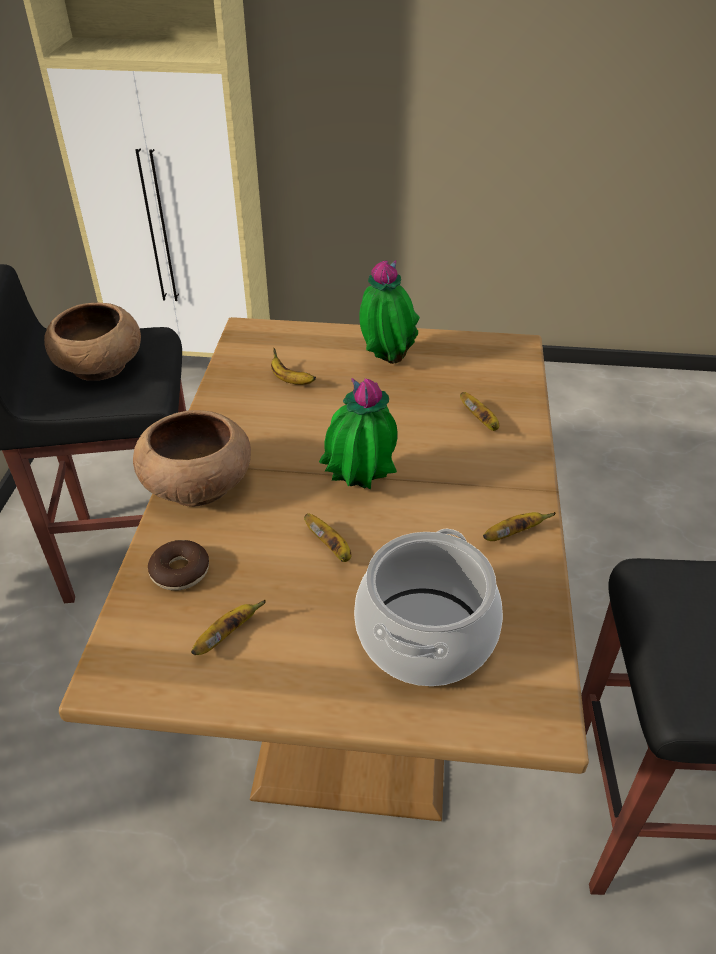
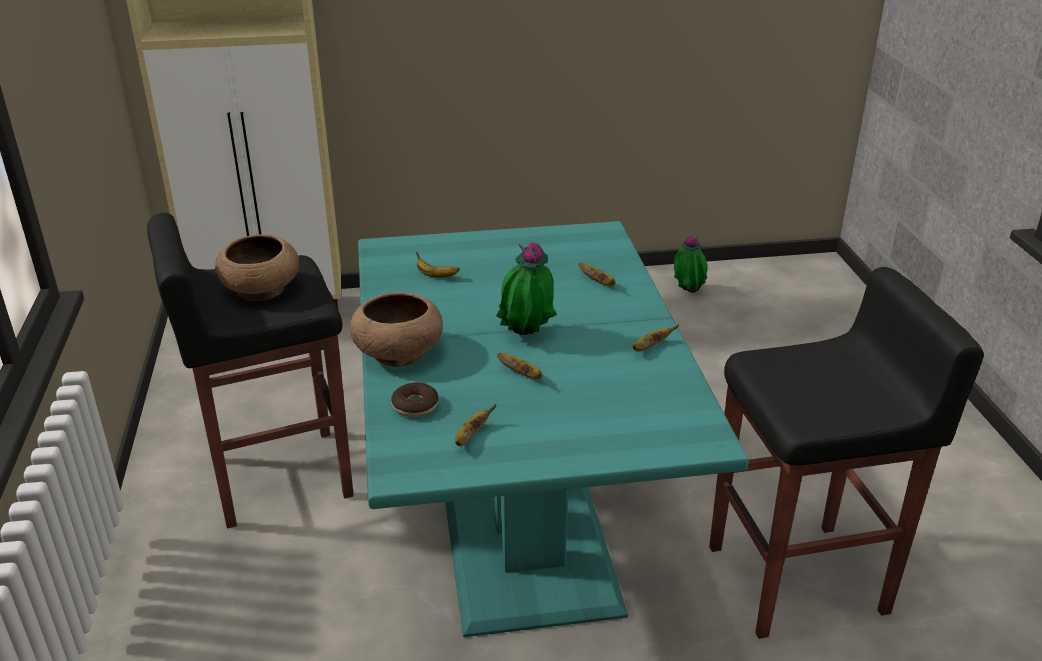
camera: 15 degrees left, 10 degrees down
brown dining table [59,317,589,821] -> turquoise dining table [358,221,749,637]
cooking pot [354,529,503,686] -> none
potted plant [360,260,420,364] -> potted plant moved to [674,234,707,293]

